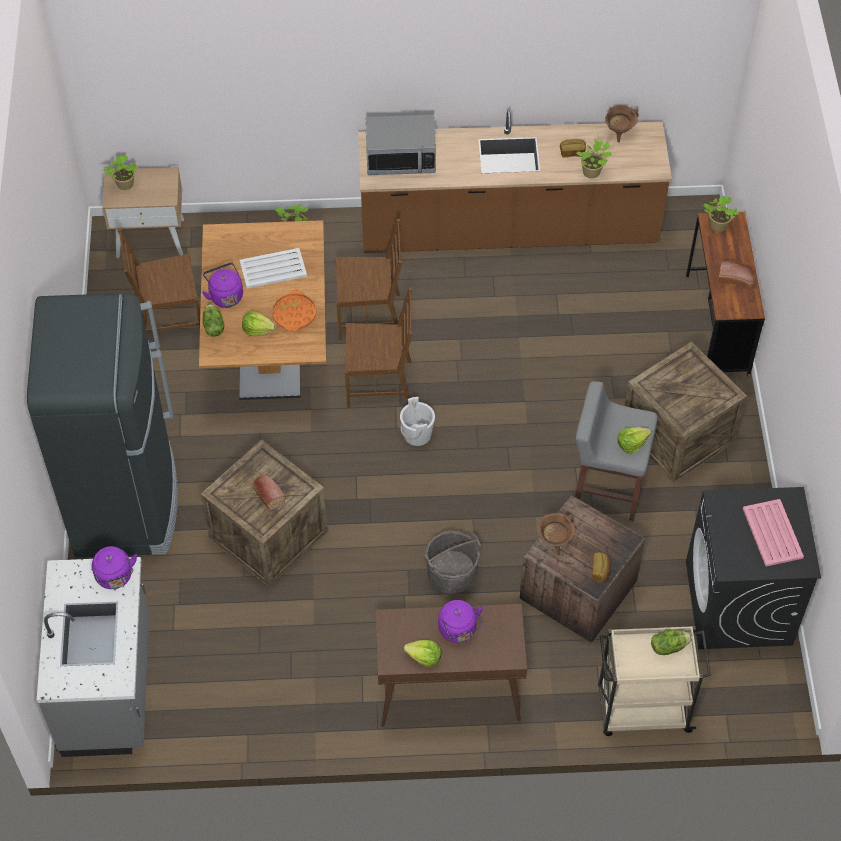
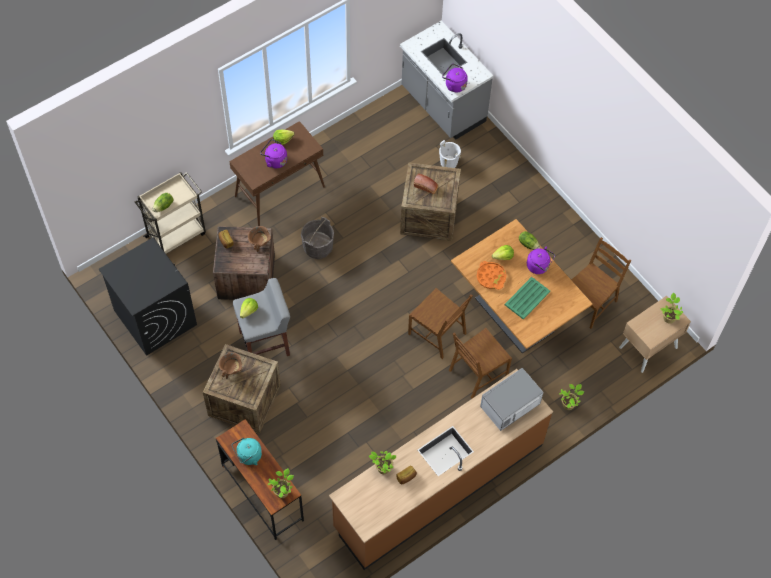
camera: 145 degrees right, 5 degrees up
black fridge [27,293,178,558] -> none
white tray [239,248,307,289] -> green tray [505,277,550,320]
brown chair [345,288,413,408] -> brown chair turned 105 degrees counterclockwise [408,288,473,359]
white bucket [400,397,435,446] -> white bucket moved to [439,140,461,168]
brown cooking pot [605,105,639,143] -> brown cooking pot moved to [219,352,243,379]
bread [719,260,755,287] -> turquoise kettle [232,438,262,465]
pink tray [743,499,804,567] -> none

